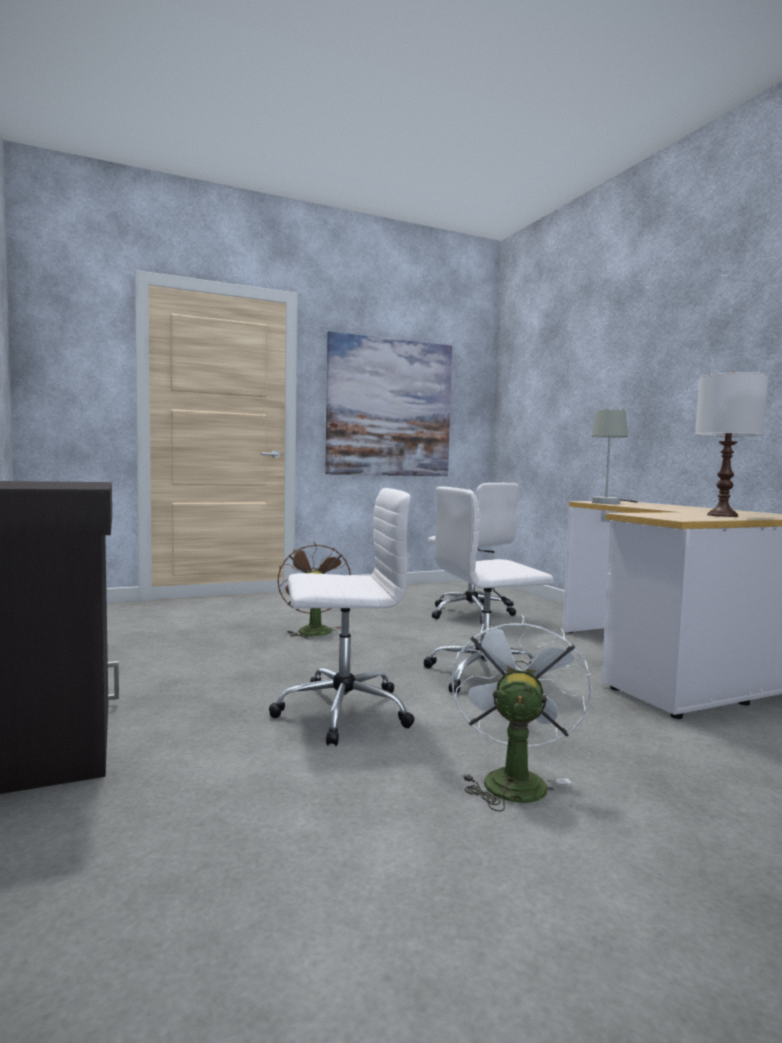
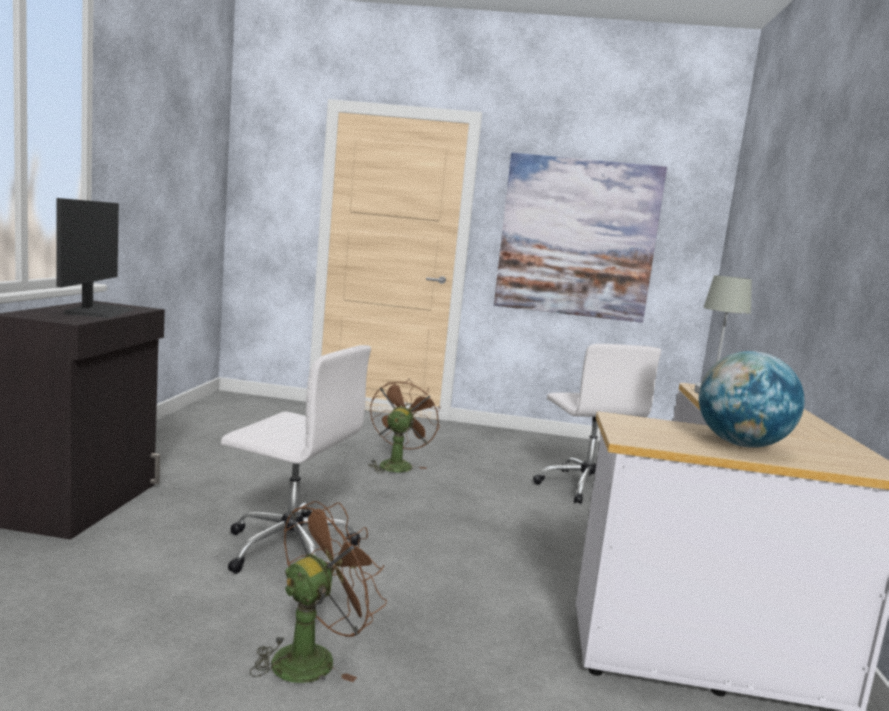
camera: 30 degrees right, 5 degrees up
white office chair [423,487,554,694] -> none
white fan [451,614,592,812] -> brown fan [250,501,387,683]
white table lamp [695,371,768,517] -> globe [699,351,804,448]
none -> monitor [57,198,135,318]

